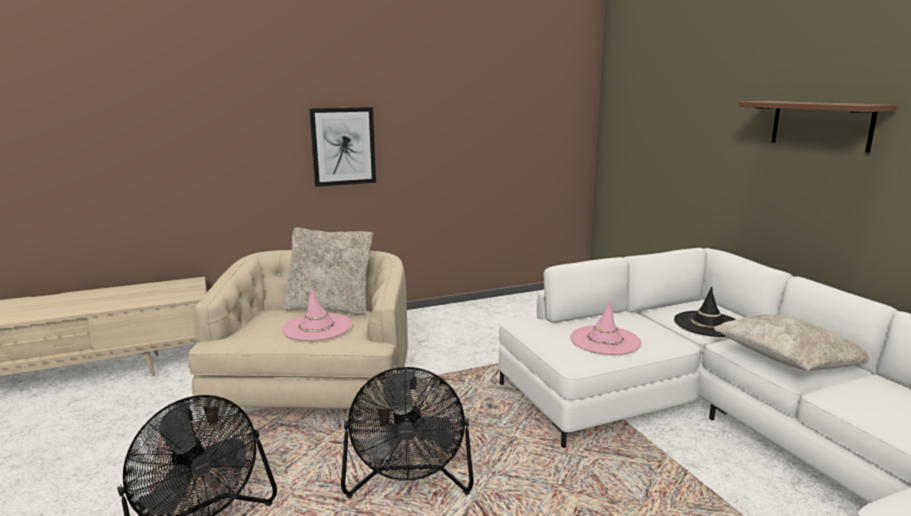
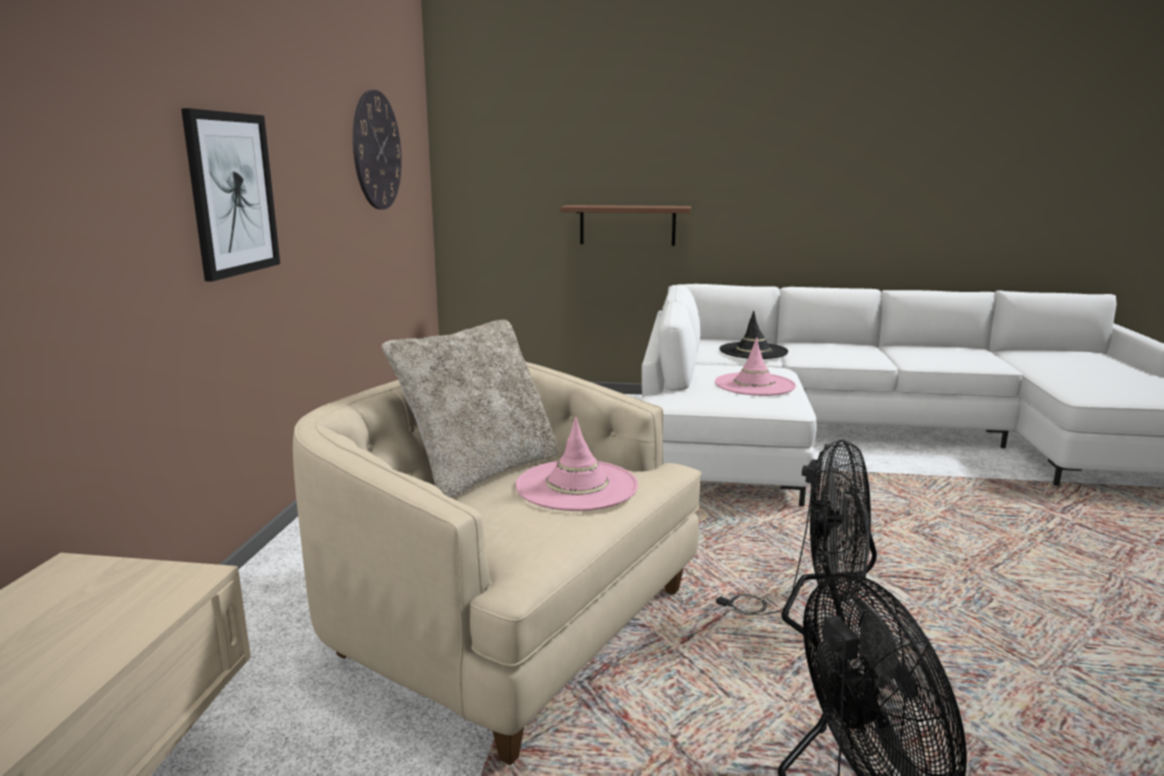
camera: 60 degrees left, 0 degrees up
beige pillow [714,314,870,370] -> none
brown shelf [738,101,897,152] -> brown shelf moved to [560,205,691,246]
none -> wall clock [353,90,402,210]

